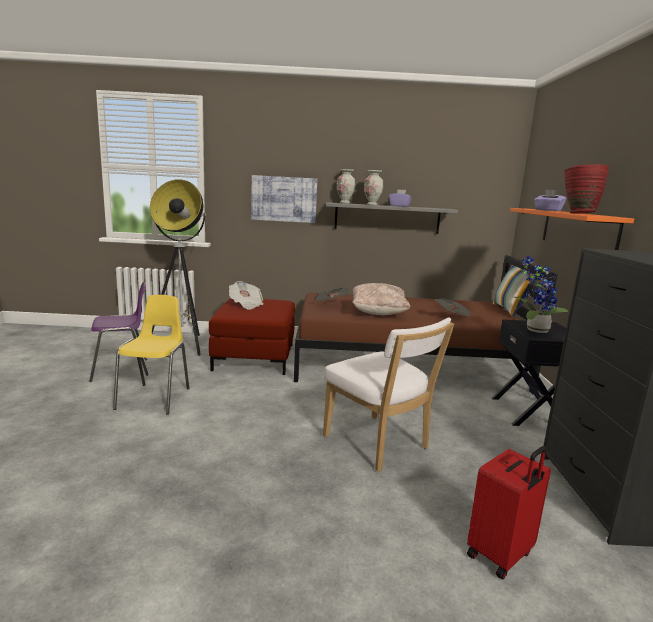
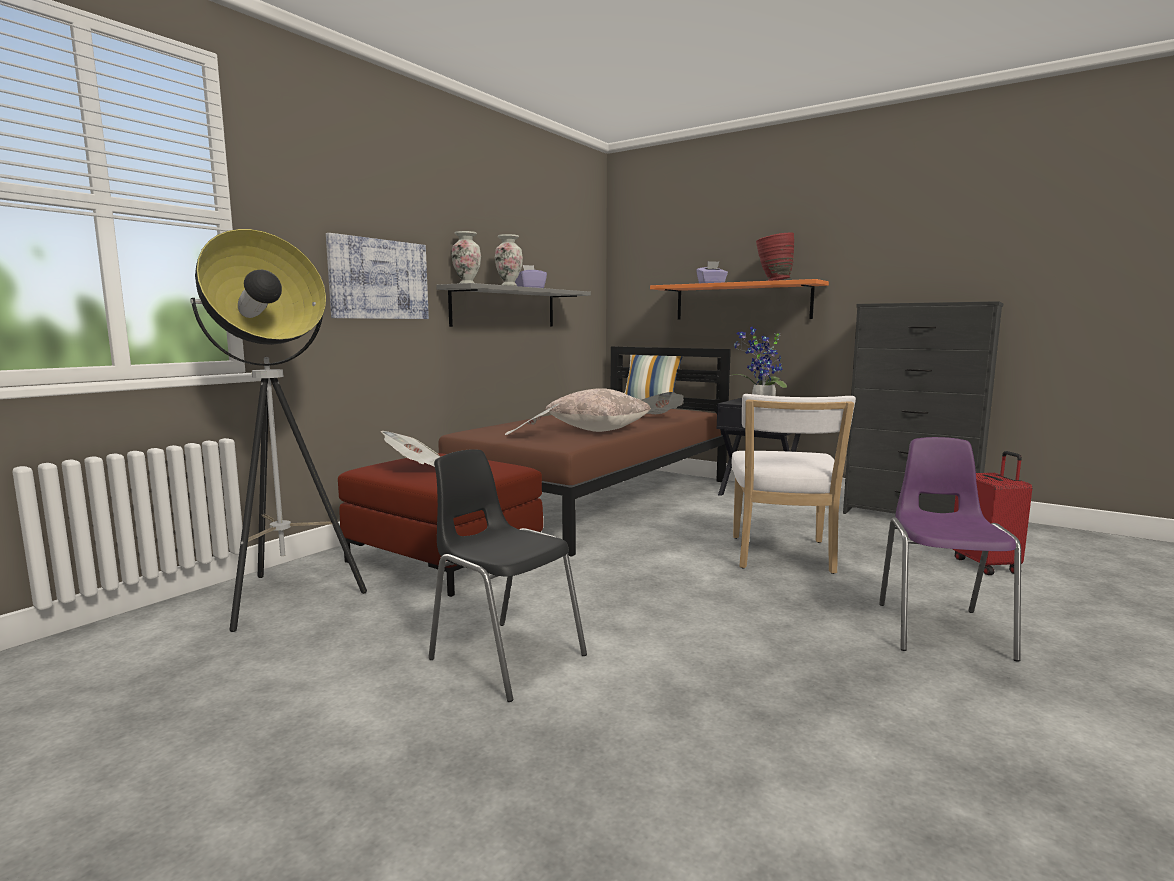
camera: 55 degrees left, 5 degrees down
purple chair [89,282,149,382] -> purple chair moved to [879,437,1021,662]
yellow chair [113,295,189,415] -> black chair [428,449,587,702]
white chair [323,317,454,472] -> white chair turned 105 degrees clockwise [731,394,856,574]

